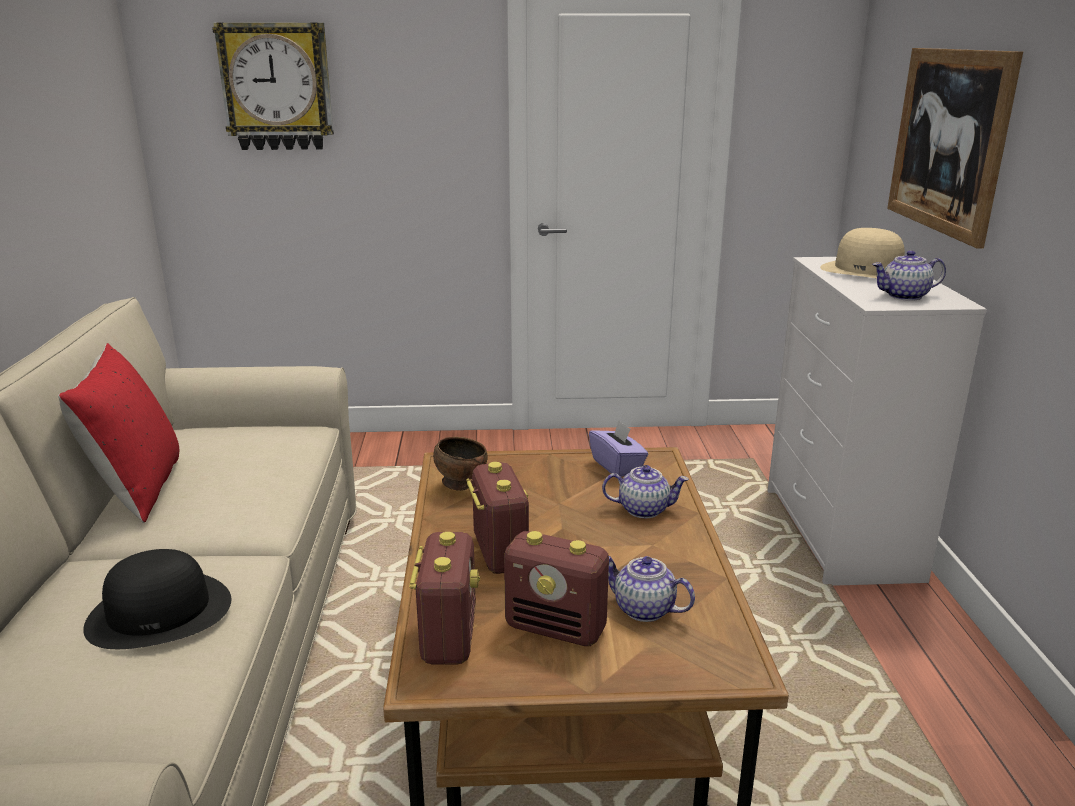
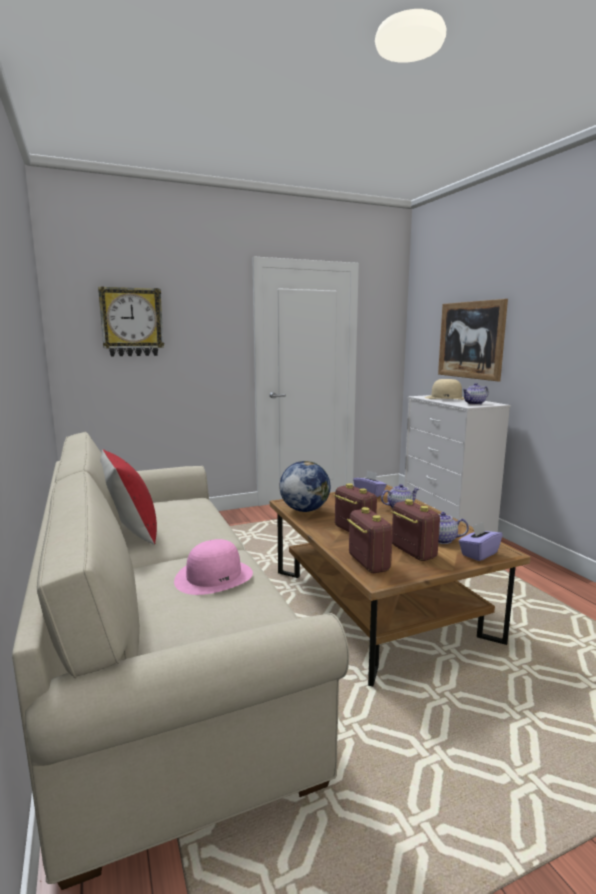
camera: 20 degrees left, 10 degrees down
black hat [83,549,231,649] -> pink hat [174,539,253,595]
brown bowl [433,437,487,491] -> globe [279,461,330,512]
radio [504,531,609,646] -> radio turned 120 degrees counterclockwise [391,499,440,561]
none -> purple tissue box [459,522,503,561]

